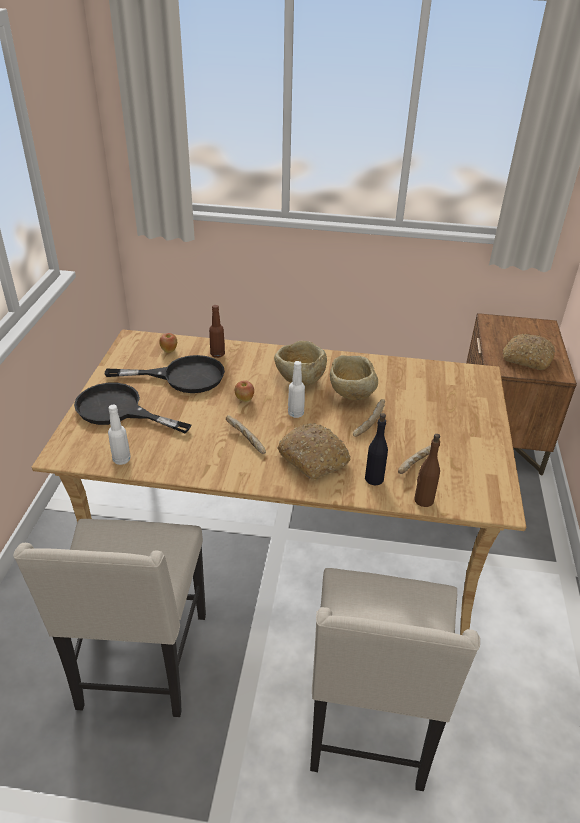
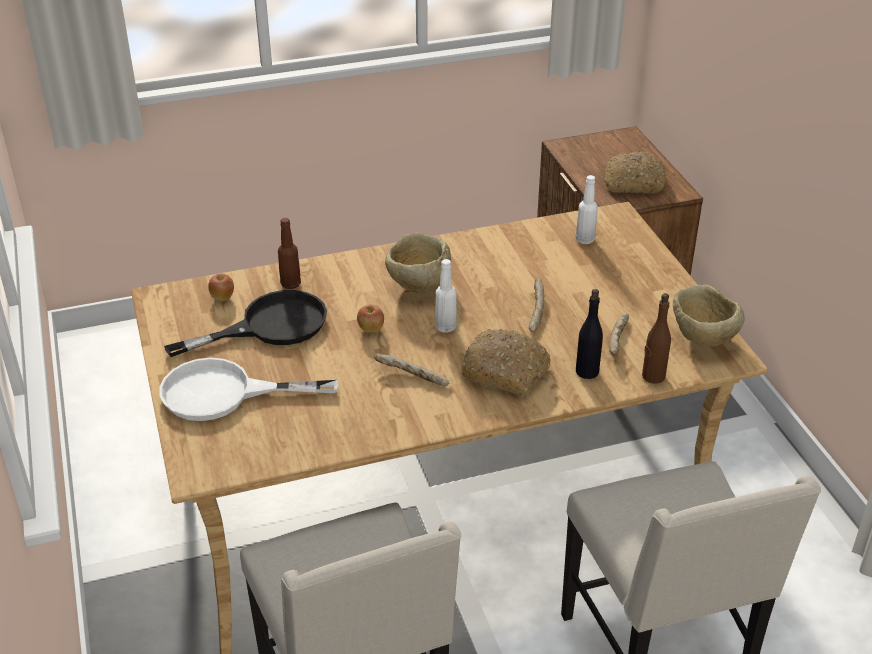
camera: 25 degrees left, 0 degrees up
black frying pan [74,383,191,433] -> white frying pan [159,358,338,421]
white bottle [108,405,131,465] -> white bottle moved to [576,175,598,244]
beige bowl [330,355,378,400] -> beige bowl moved to [673,284,745,346]

